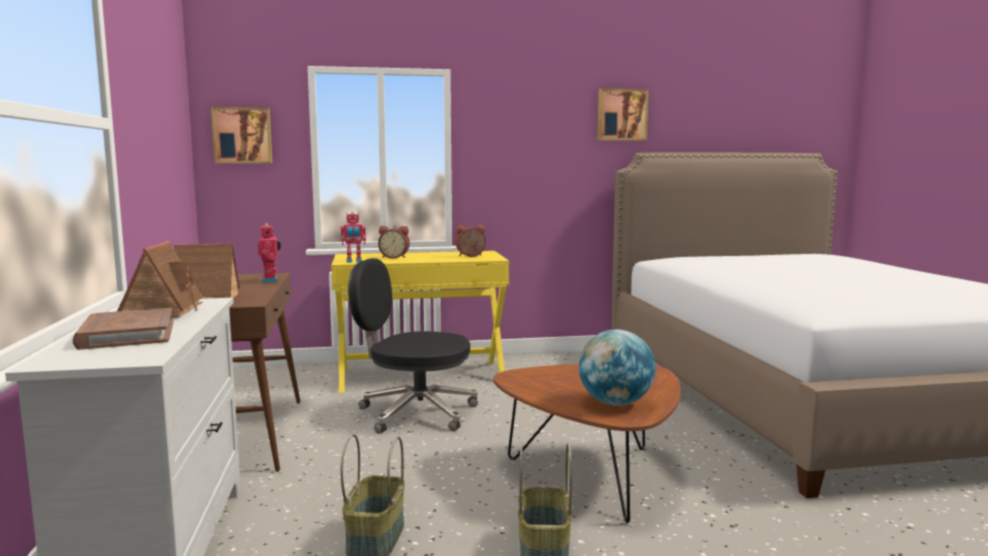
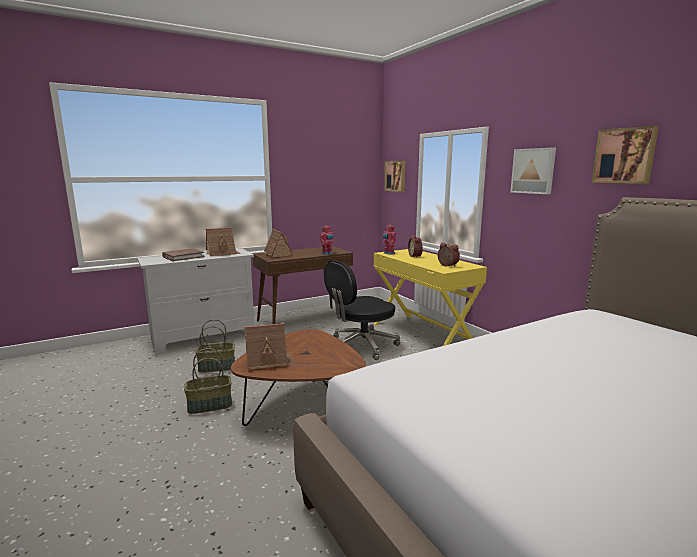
camera: 70 degrees right, 5 degrees up
black office chair [348,258,478,434] -> black office chair turned 120 degrees counterclockwise [324,260,400,360]
globe [579,329,656,406] -> toy house [244,323,295,370]
none -> picture [510,147,556,194]

